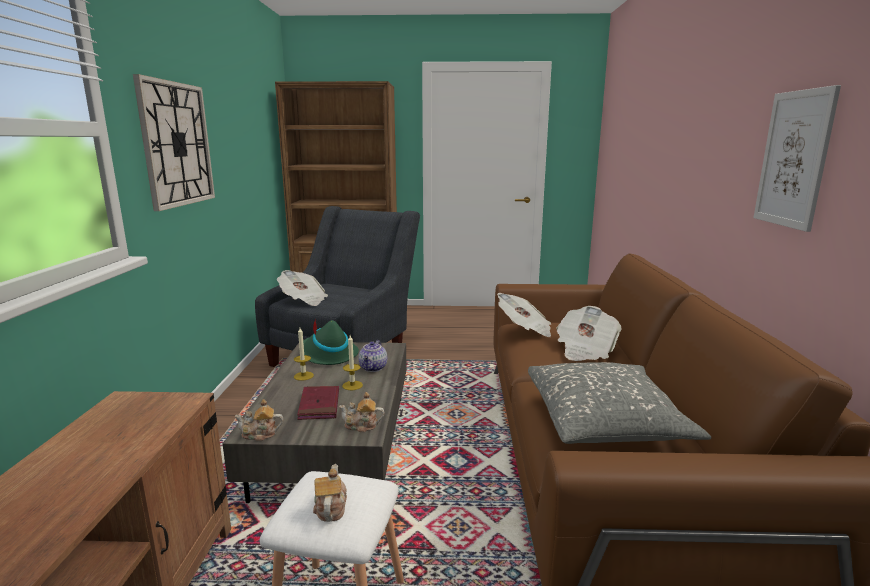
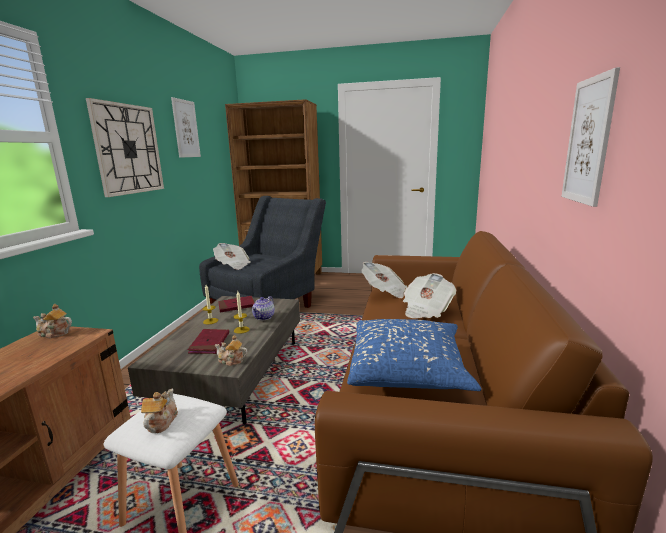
camera: 10 degrees right, 0 degrees up
teapot [235,399,284,441] -> teapot moved to [33,304,72,338]
green hat [303,319,359,365] -> red book [218,296,254,313]
grey pillow [528,362,711,444] -> blue pillow [347,319,482,391]
none -> picture [171,97,201,158]

